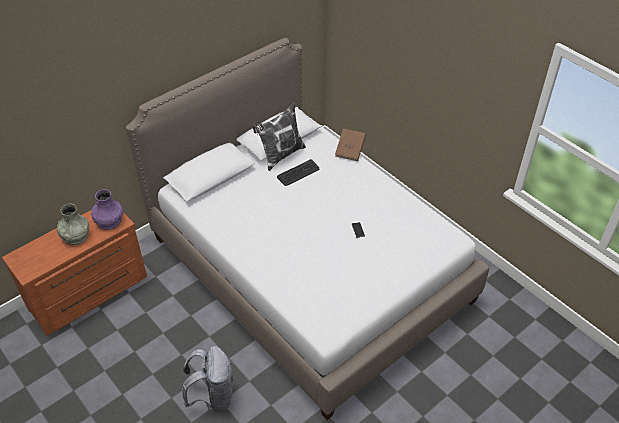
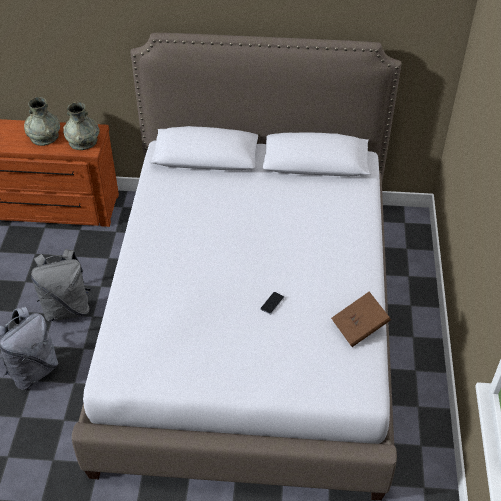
camera: 45 degrees right, 0 degrees up
purple vase [91,189,123,230] -> grey vase [63,102,100,150]
pillow [252,103,306,171] -> none
keyboard [277,159,319,186] -> none
brown book [335,128,366,161] -> brown book moved to [331,292,391,347]
none -> grey backpack [31,249,91,322]

